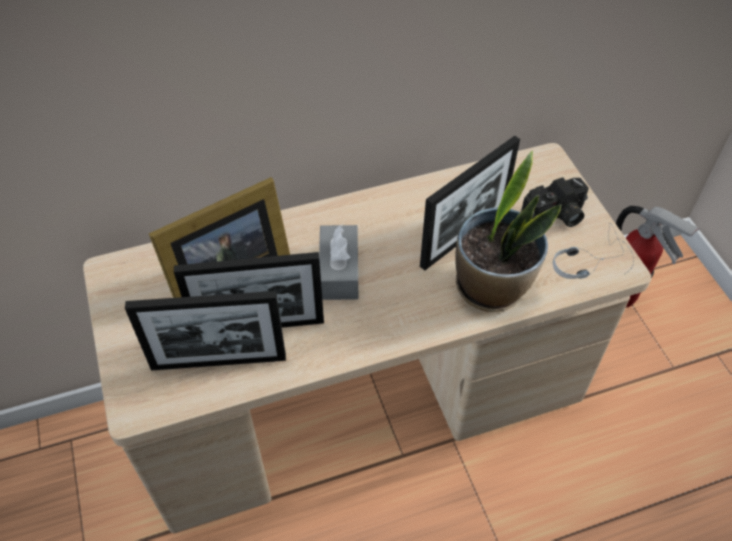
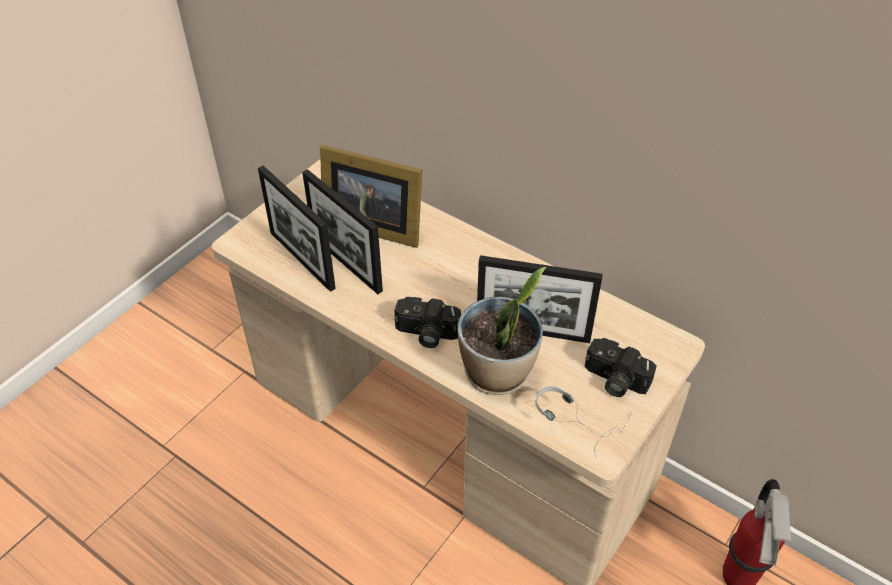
camera: 55 degrees right, 5 degrees down
grey tissue box [319,224,358,300] -> none
none -> camera [394,297,461,348]

